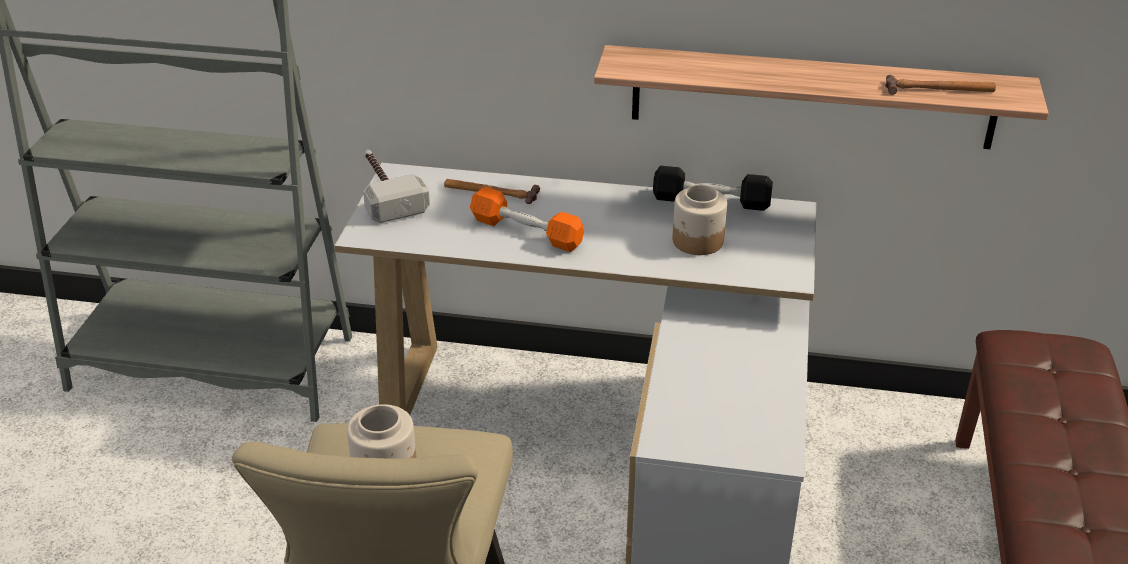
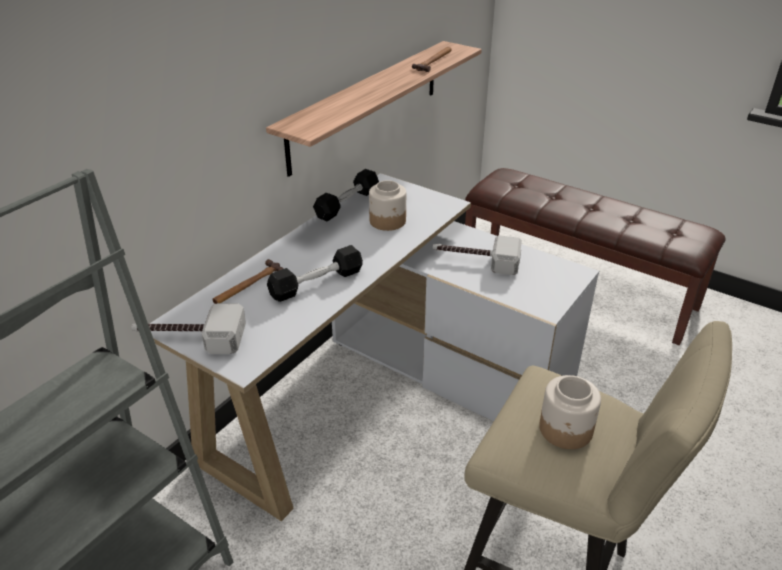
camera: 65 degrees left, 0 degrees up
orange dumbbell [470,187,584,252] -> black dumbbell [267,245,363,302]
none -> hammer [433,235,522,275]

